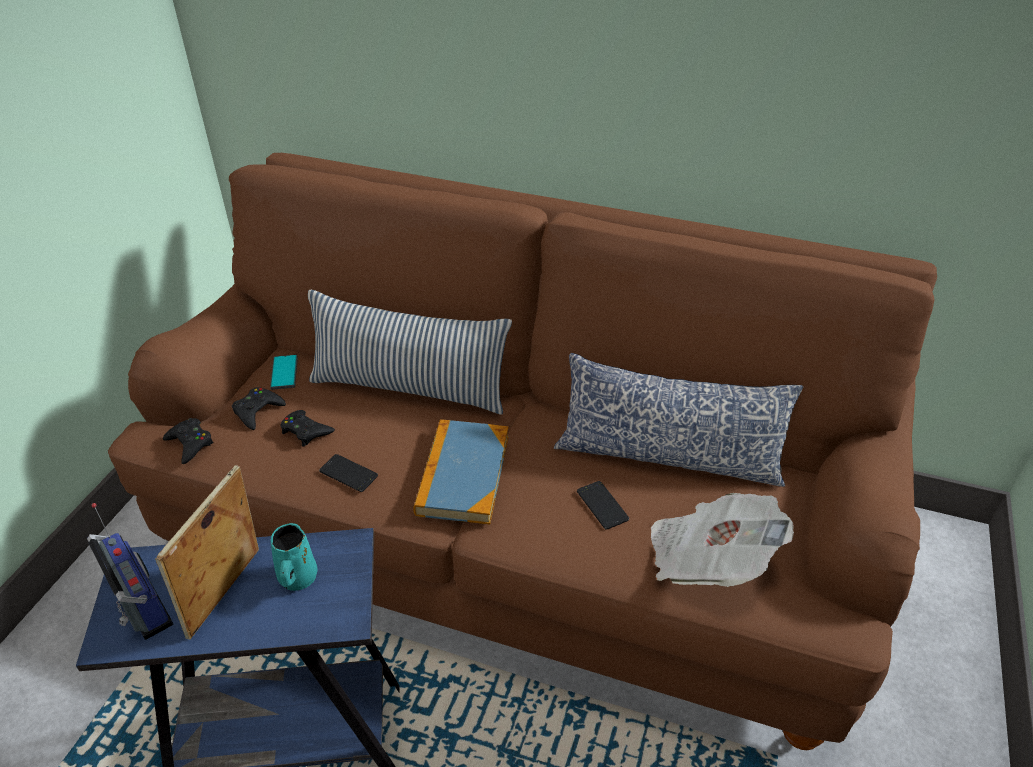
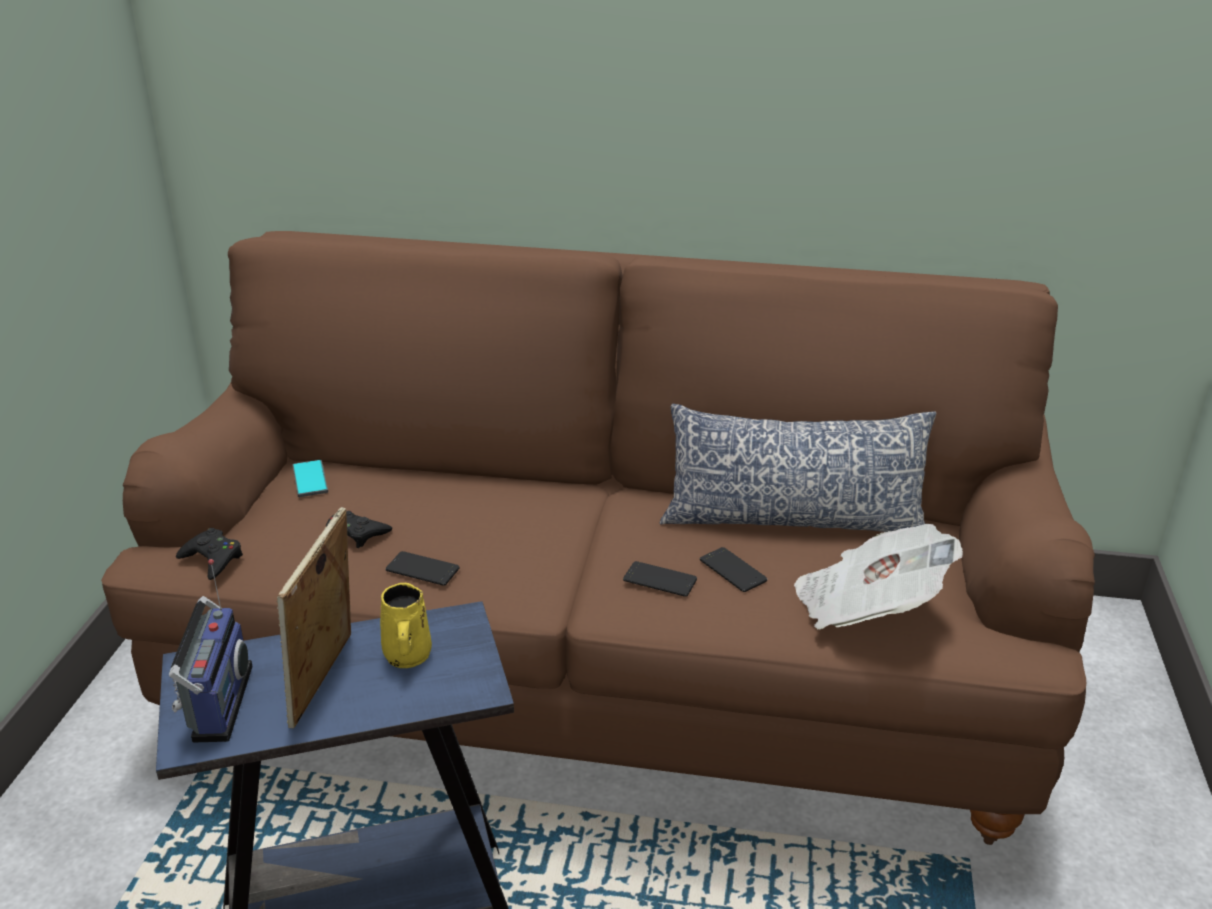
camera: 10 degrees left, 10 degrees down
radio [87,503,173,640] -> radio turned 45 degrees clockwise [169,559,252,743]
black game controller [232,387,286,430] -> none
turquoise mug [271,523,317,591] -> yellow mug [380,583,432,668]
pillow [308,290,512,415] -> none
book [413,419,509,524] -> none
none -> phone [623,561,697,597]

